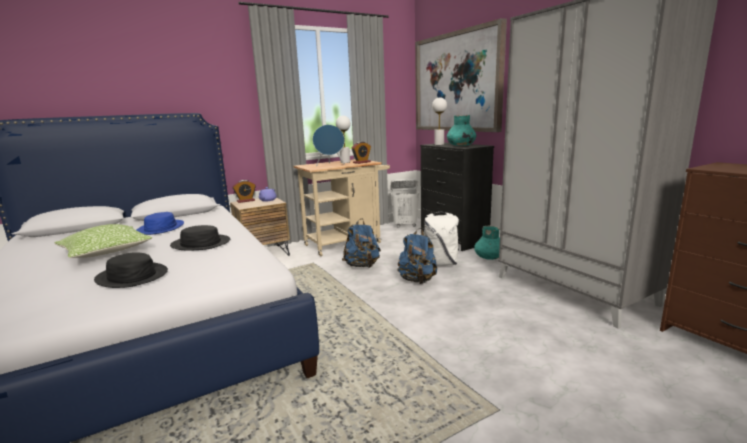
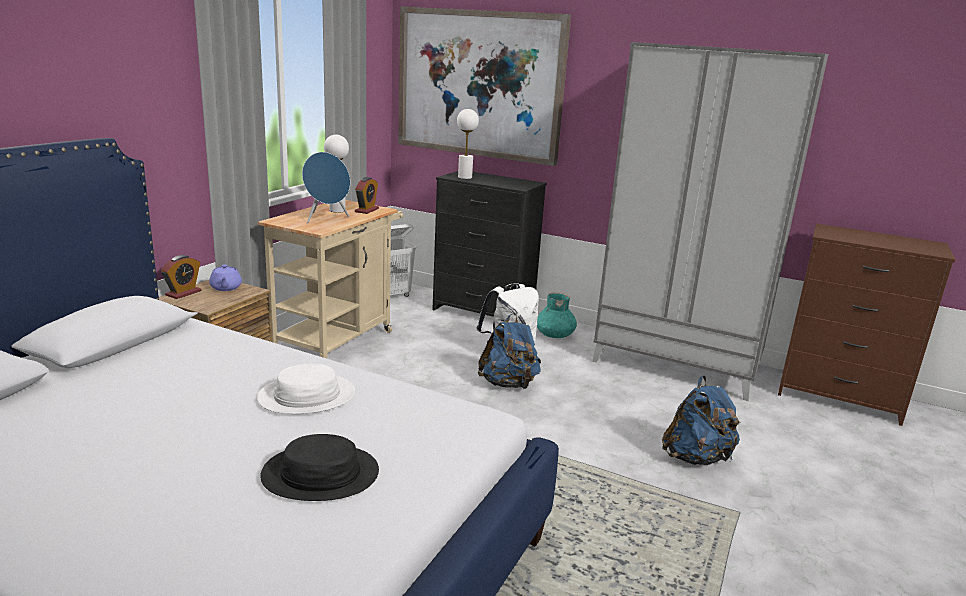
camera: 35 degrees left, 5 degrees up
pillow [54,224,152,258] -> none
blue hat [137,212,184,235] -> none
black hat [170,225,230,250] -> white hat [257,364,355,414]
blue backpack [342,218,381,268] -> blue backpack moved to [662,375,741,465]
turquoise vase [447,115,476,146] -> none

